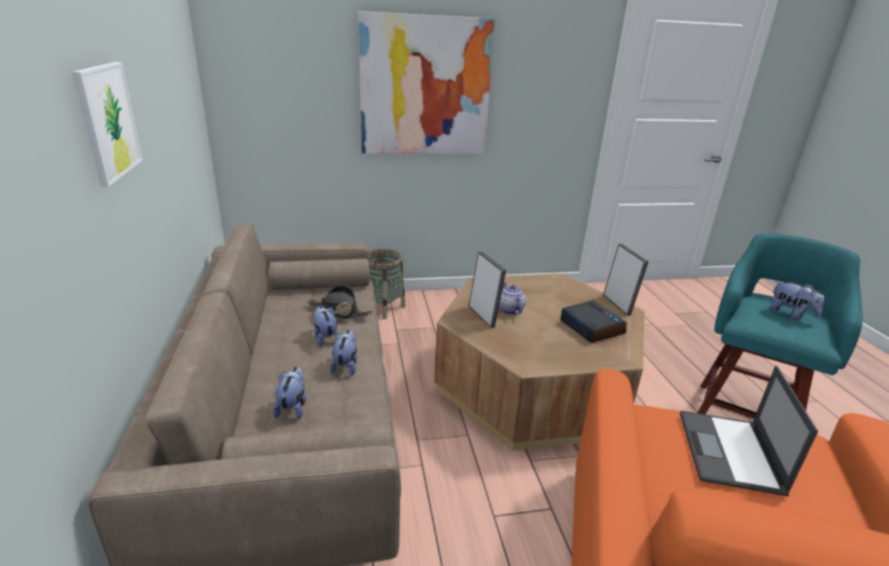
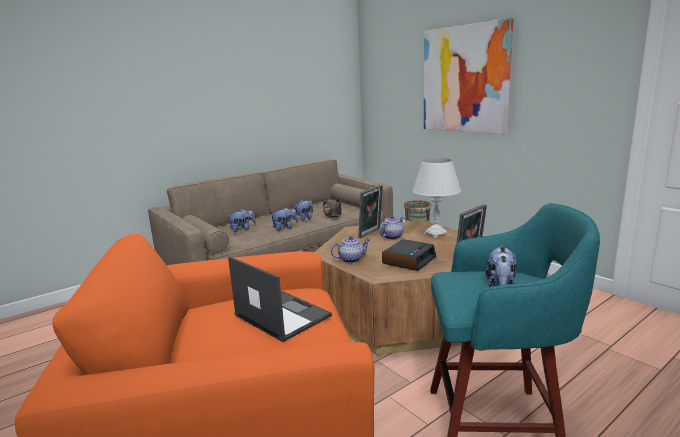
camera: 65 degrees right, 10 degrees down
picture [72,62,143,187] -> none
laptop [680,365,818,496] -> laptop turned 60 degrees clockwise [228,256,332,342]
none -> teapot [331,236,370,263]
none -> white table lamp [413,158,461,238]

